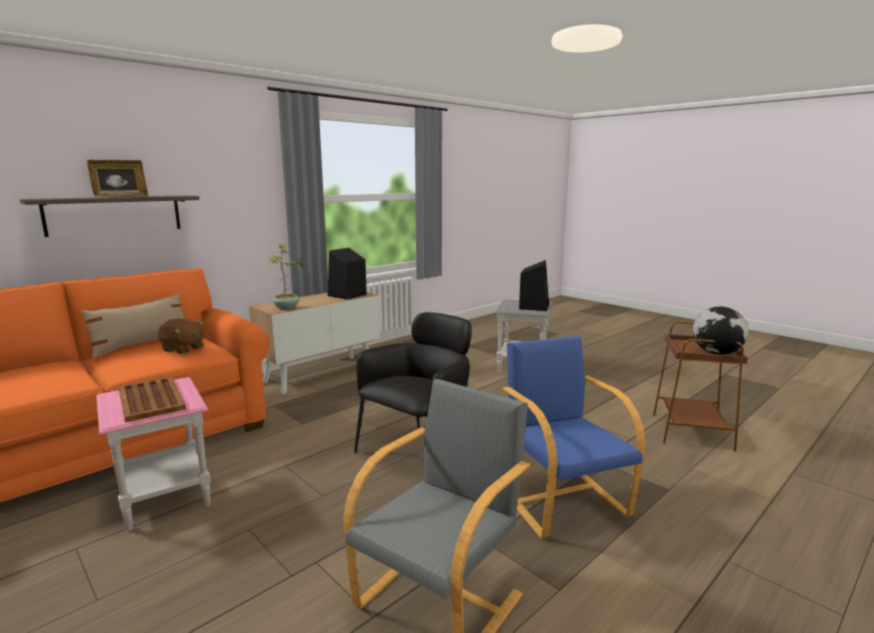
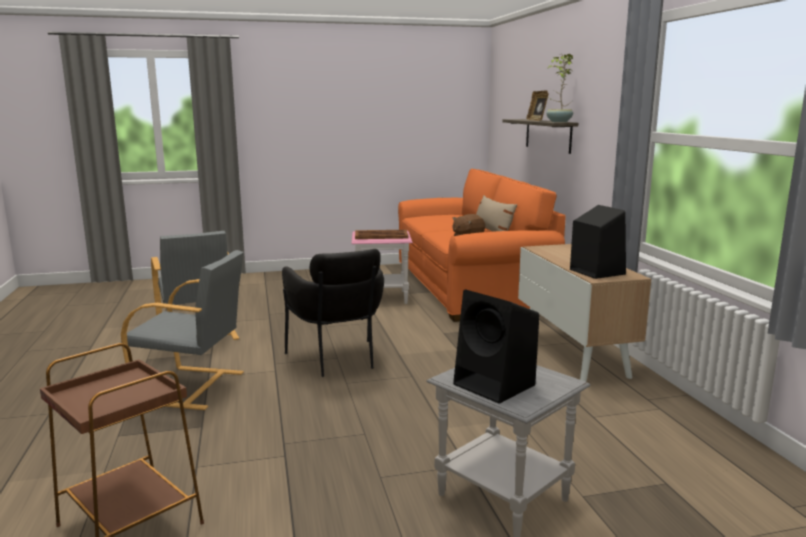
camera: 120 degrees right, 0 degrees up
potted plant [267,244,306,310] -> potted plant moved to [546,54,574,122]
blue armchair [502,336,646,539] -> grey armchair [121,250,244,410]
globe [693,307,748,355] -> none

